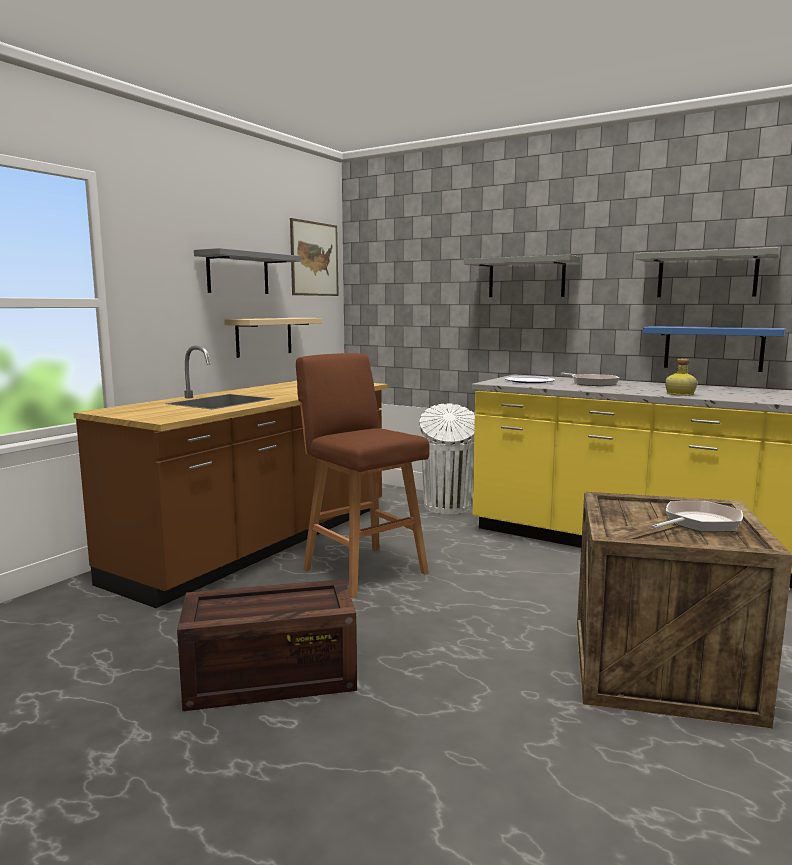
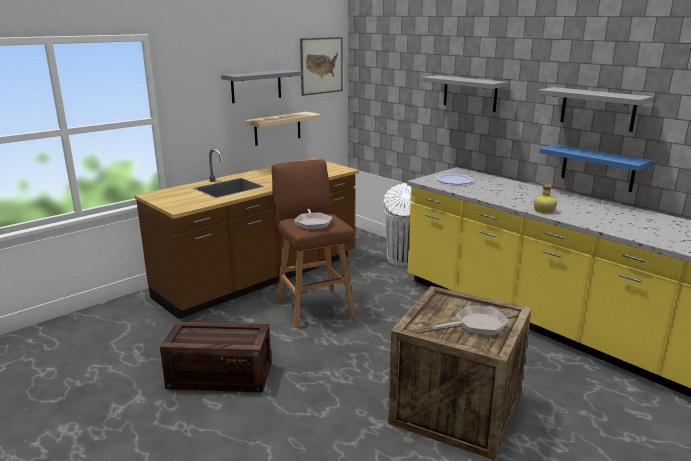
camera: 15 degrees right, 10 degrees up
frying pan [561,372,620,386] -> frying pan moved to [294,209,332,230]

